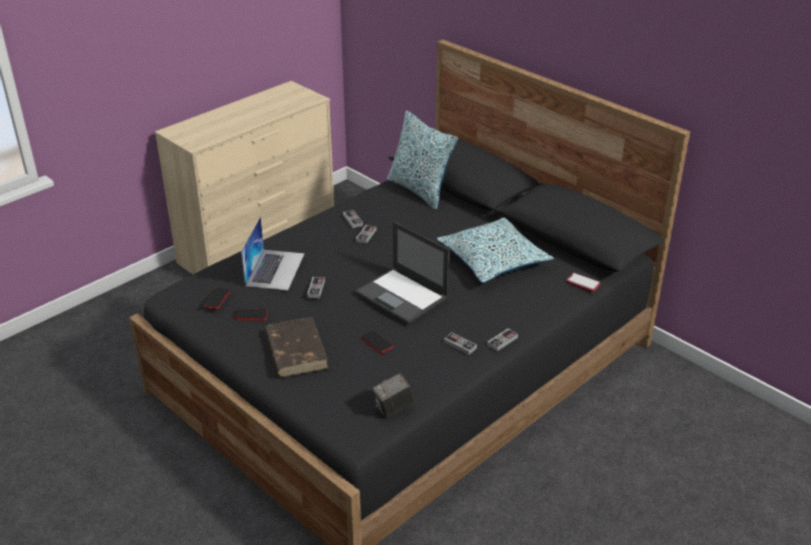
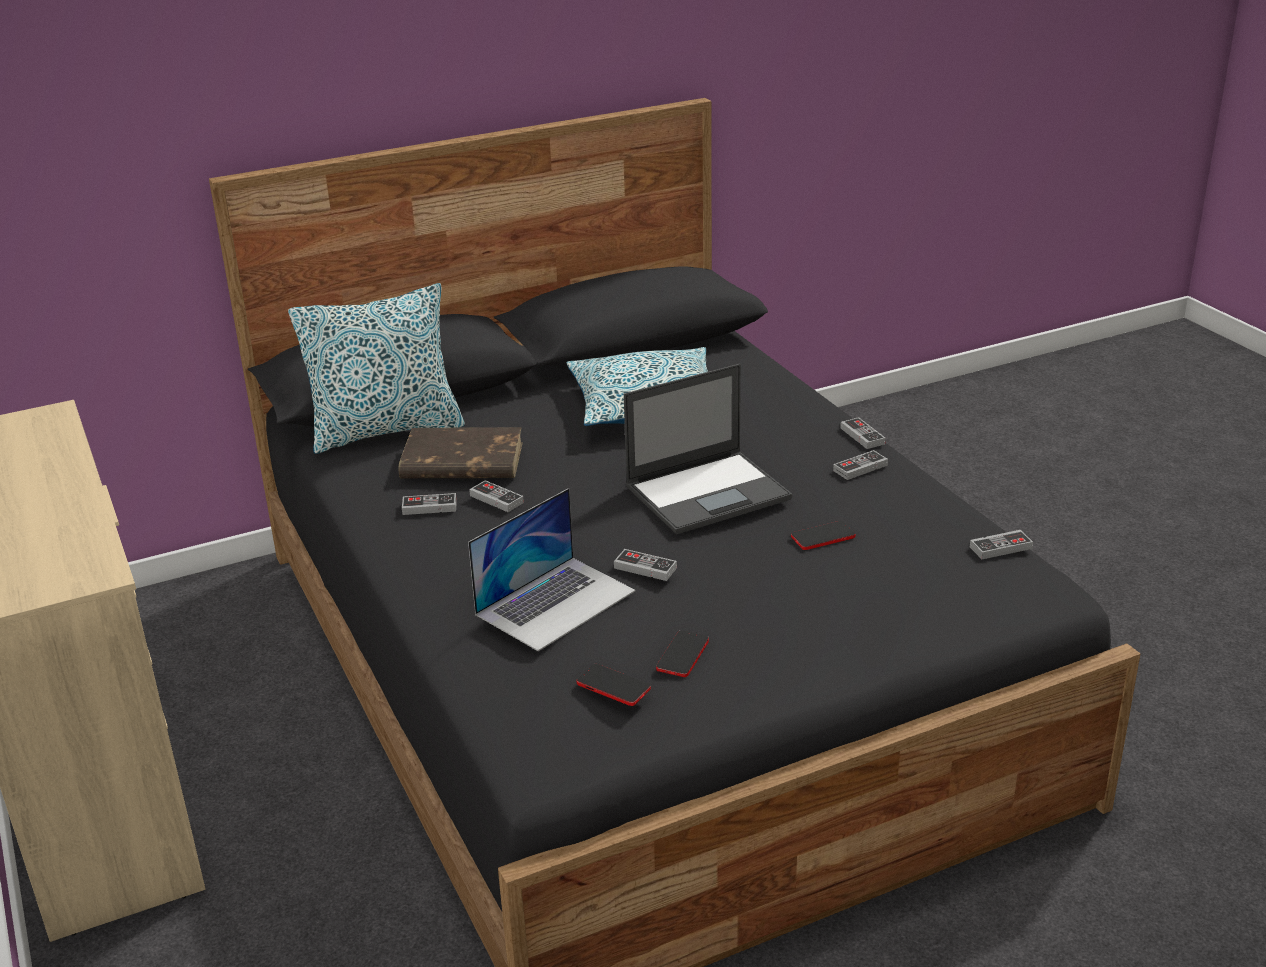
camera: 70 degrees left, 5 degrees down
laptop [241,216,304,291] -> laptop turned 105 degrees clockwise [468,488,635,651]
brown book [265,317,328,377] -> brown book moved to [399,427,523,478]
camera [372,373,414,418] -> game controller [970,530,1033,559]
phone [566,273,600,292] -> none

